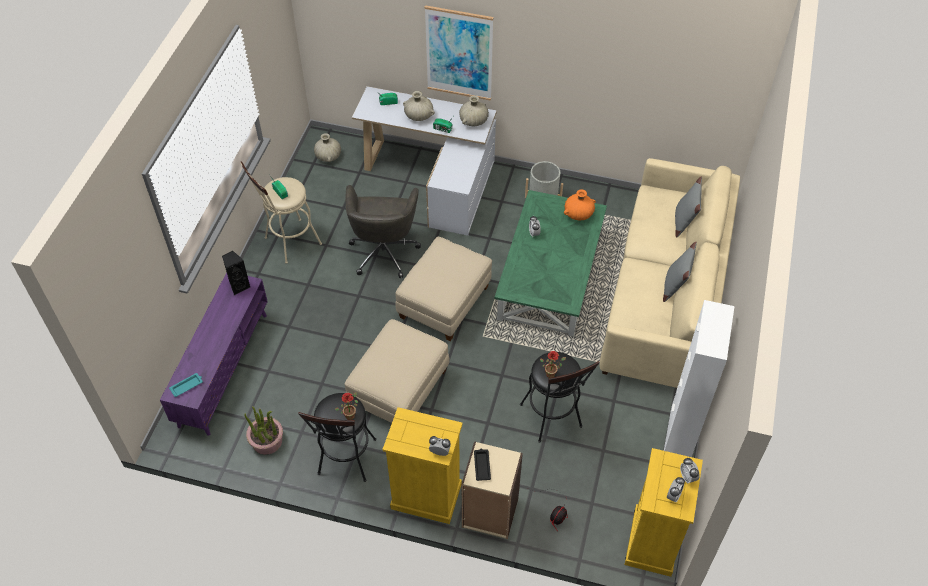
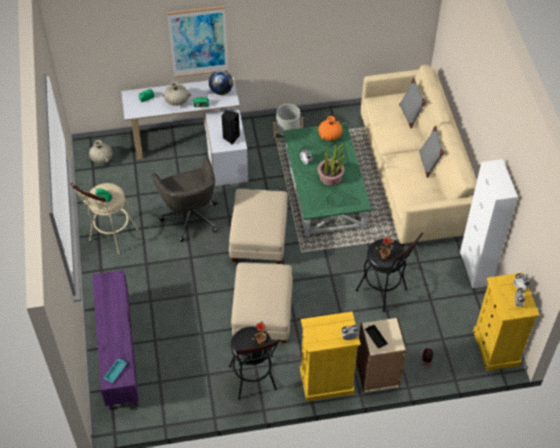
camera: 25 degrees left, 0 degrees up
black speaker [222,251,250,295] -> black speaker moved to [221,110,240,144]
potted plant [244,406,283,455] -> potted plant moved to [318,144,345,186]
beige vase [459,95,489,126] -> globe [209,70,233,95]

